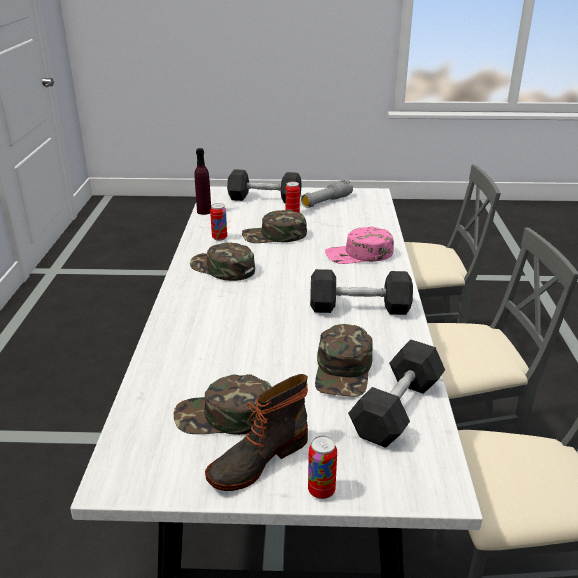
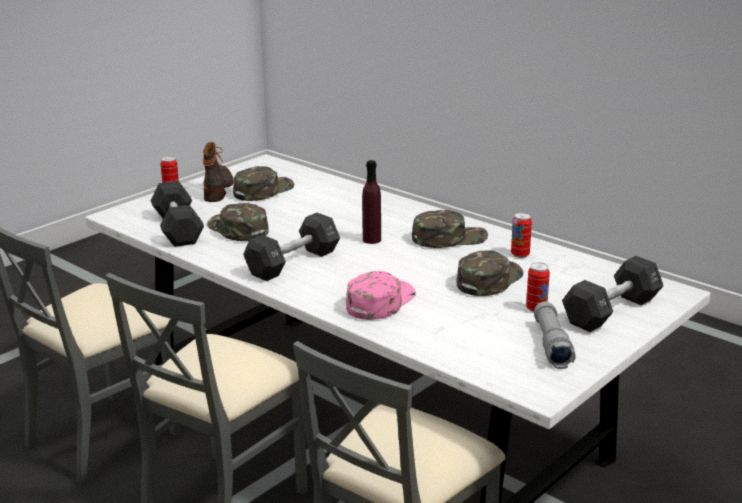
camera: 130 degrees right, 5 degrees down
purple bottle [194,148,211,215] -> purple bottle moved to [362,160,381,244]

